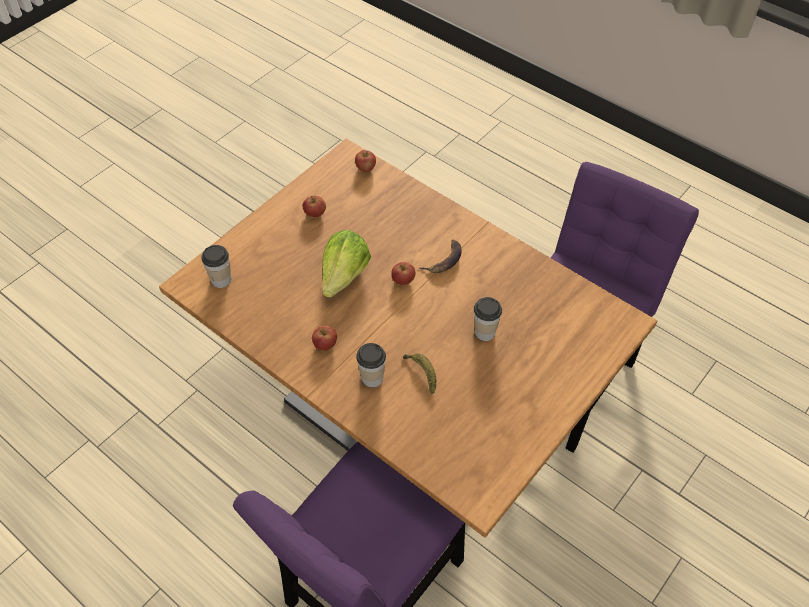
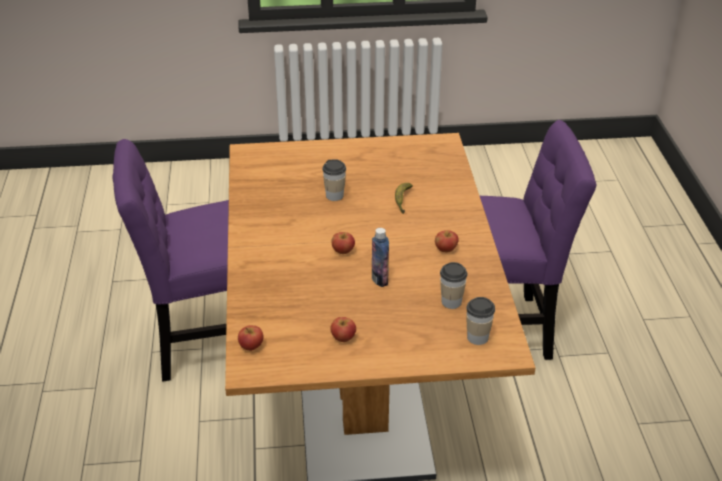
camera: 135 degrees left, 15 degrees down
lettuce [322,230,371,298] -> bottle [372,228,389,287]
cup [356,343,386,387] -> cup moved to [440,262,468,309]
banana [420,240,462,273] -> none

